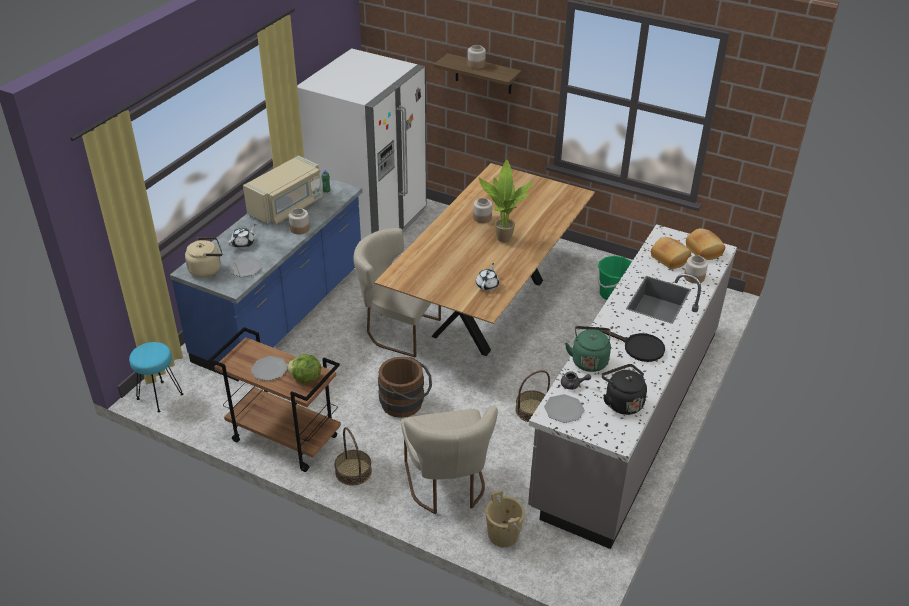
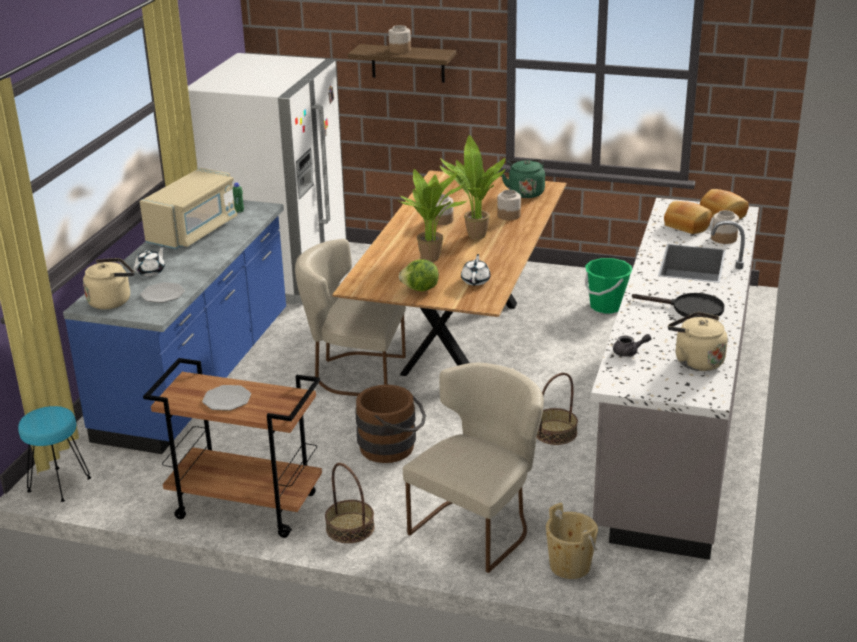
camera: 10 degrees left, 10 degrees down
lettuce [287,354,321,383] -> lettuce moved to [399,259,439,292]
jar [289,208,310,234] -> jar moved to [497,190,521,220]
beige chair [401,406,498,514] -> beige chair turned 120 degrees counterclockwise [403,363,544,573]
plate [544,394,584,423] -> none
green kettle [565,326,611,372] -> green kettle moved to [502,159,545,198]
black kettle [601,364,647,415] -> beige kettle [668,312,728,371]
none -> potted plant [398,169,468,262]

